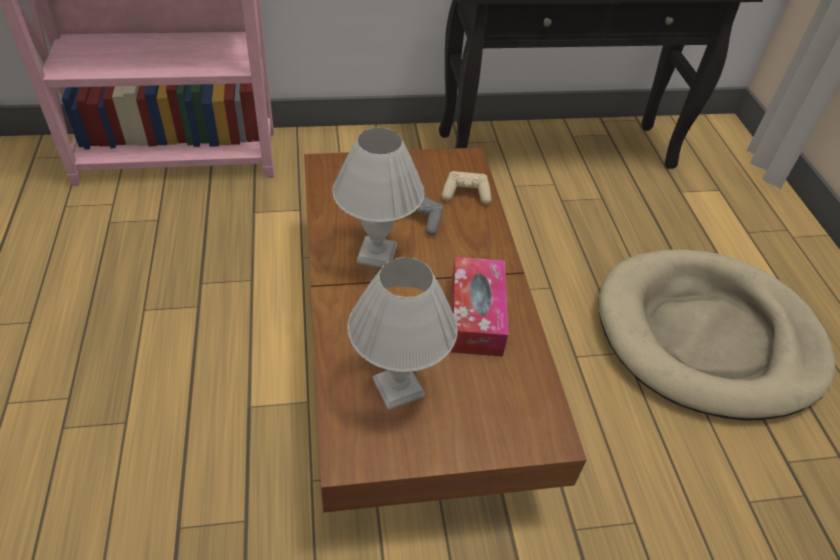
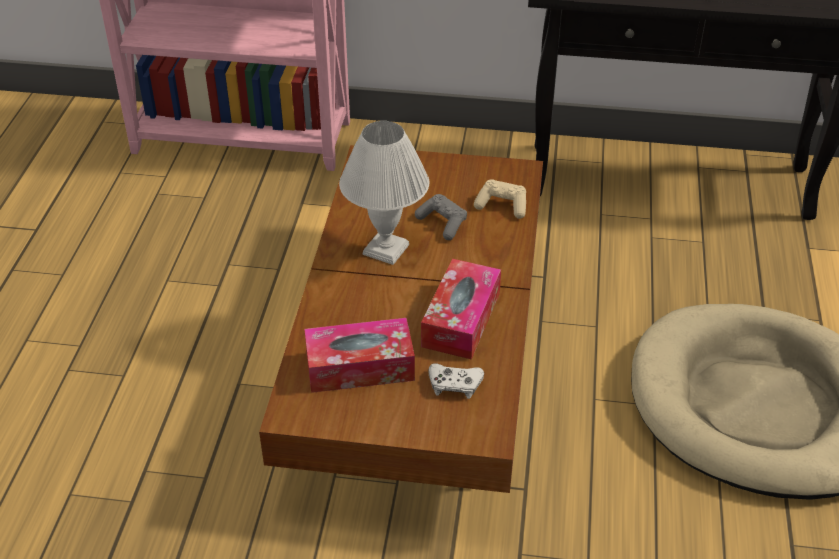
camera: 20 degrees right, 5 degrees down
white table lamp [348,257,458,410] -> tissue box [304,318,415,393]
none -> white game controller [428,363,484,399]

